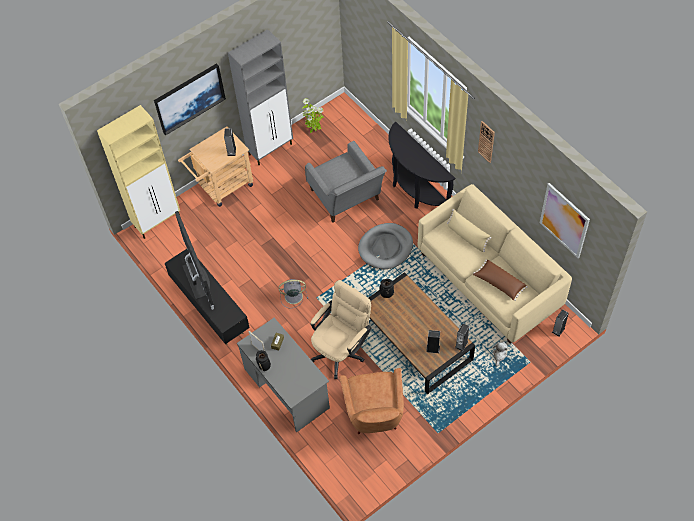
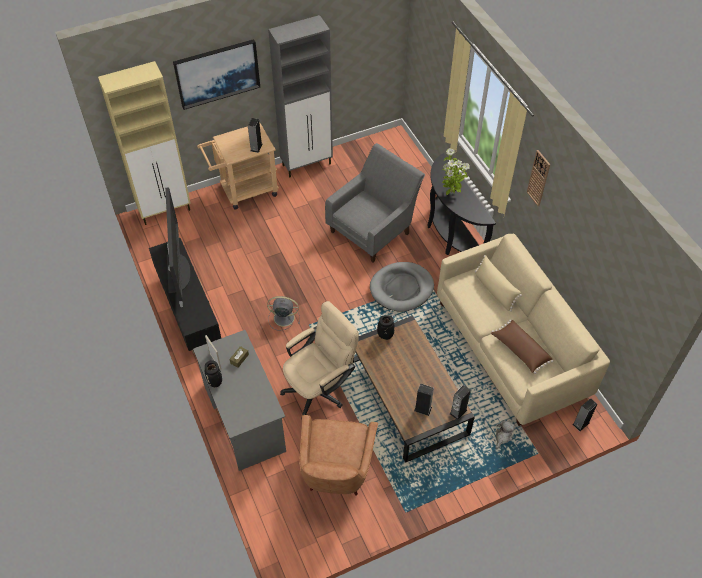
camera: 10 degrees right, 5 degrees down
potted plant [302,98,324,133] -> potted plant moved to [442,148,470,195]
grey armchair [305,141,387,223] -> grey armchair turned 120 degrees counterclockwise [325,143,425,262]
picture [540,183,590,258] -> none

